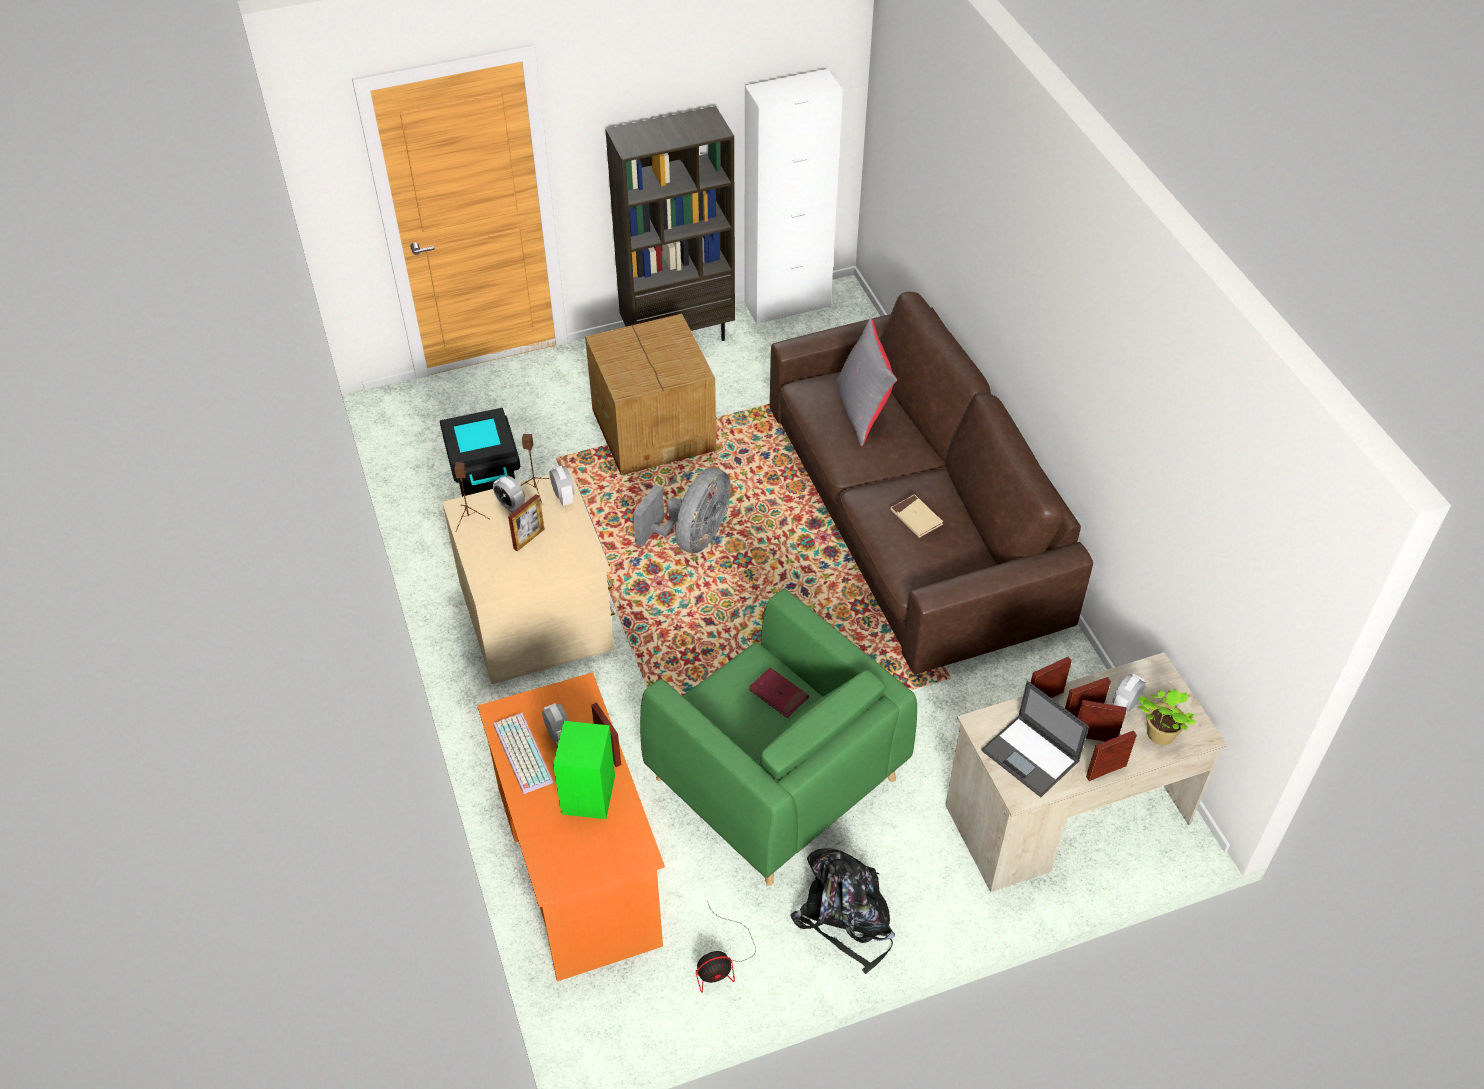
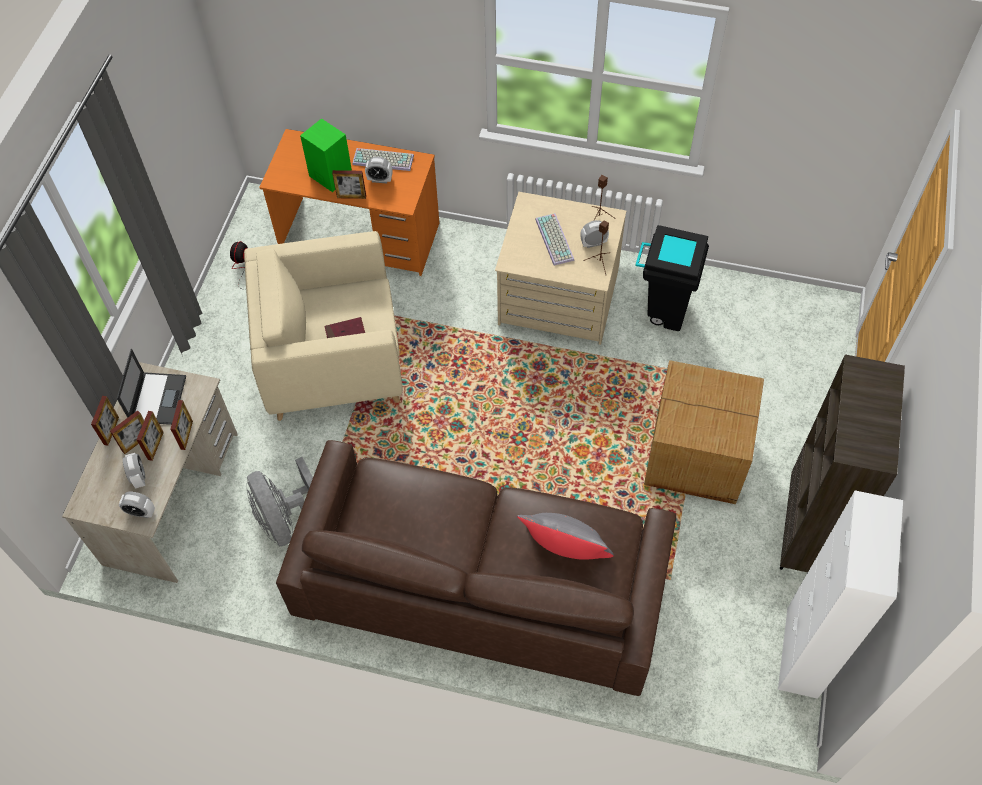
camera: 125 degrees right, 10 degrees up
picture frame [508,494,545,551] -> keyboard [535,213,574,266]
alarm clock [549,466,574,506] -> alarm clock moved to [119,492,155,518]
grey fan [633,467,731,553] -> grey fan moved to [247,457,313,547]
green armchair [640,589,917,886] -> beige armchair [244,231,402,421]
black backpack [791,848,895,974] -> none
beige book [891,494,943,538] -> none
laptop [981,681,1089,797] -> laptop turned 105 degrees clockwise [117,349,186,425]
potted plant [1138,689,1196,745] -> none

